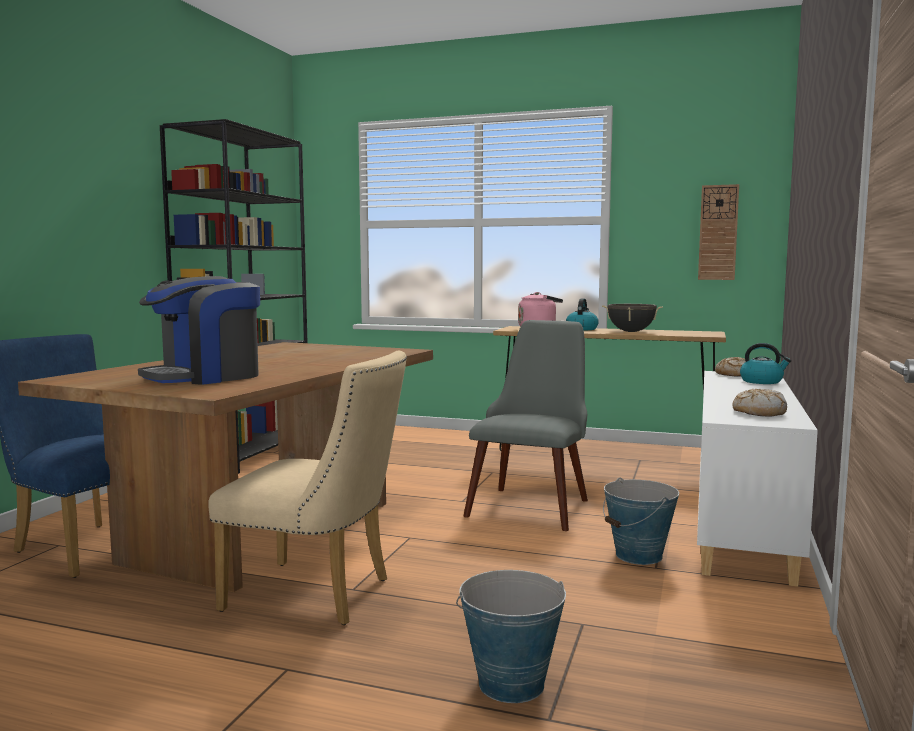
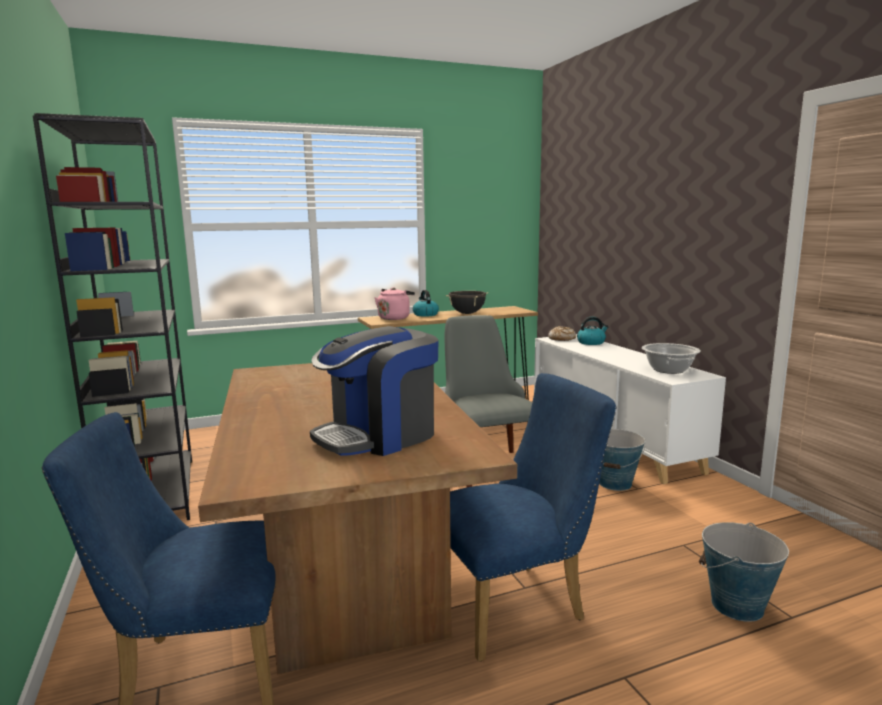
camera: 40 degrees left, 5 degrees up
coffee machine [138,276,260,385] -> coffee machine turned 45 degrees clockwise [310,326,439,456]
beige chair [208,351,407,625] -> blue chair [450,373,617,662]
wall clock [698,184,739,280] -> none
bread [732,389,787,416] -> cooking pot [642,343,701,374]

